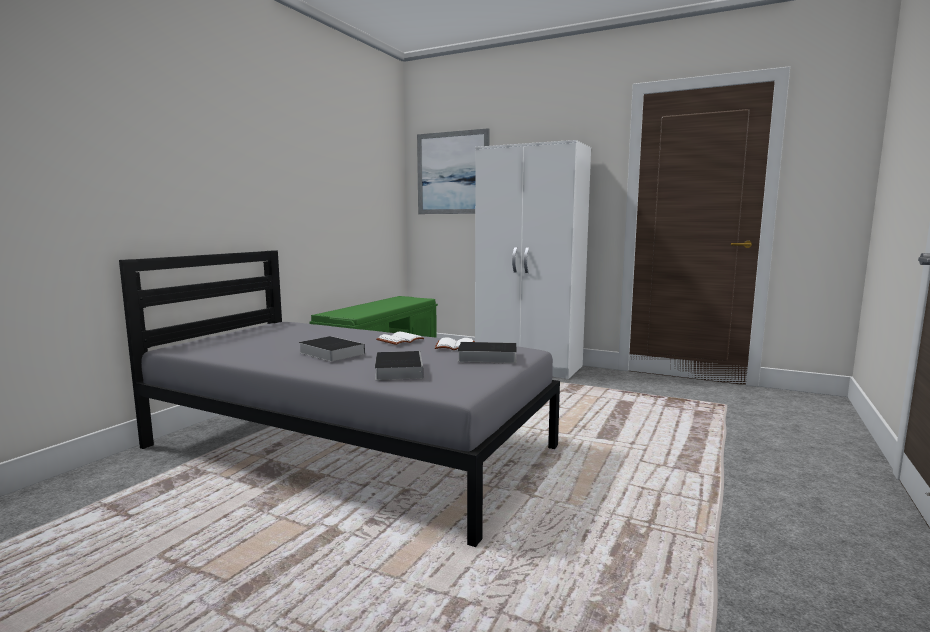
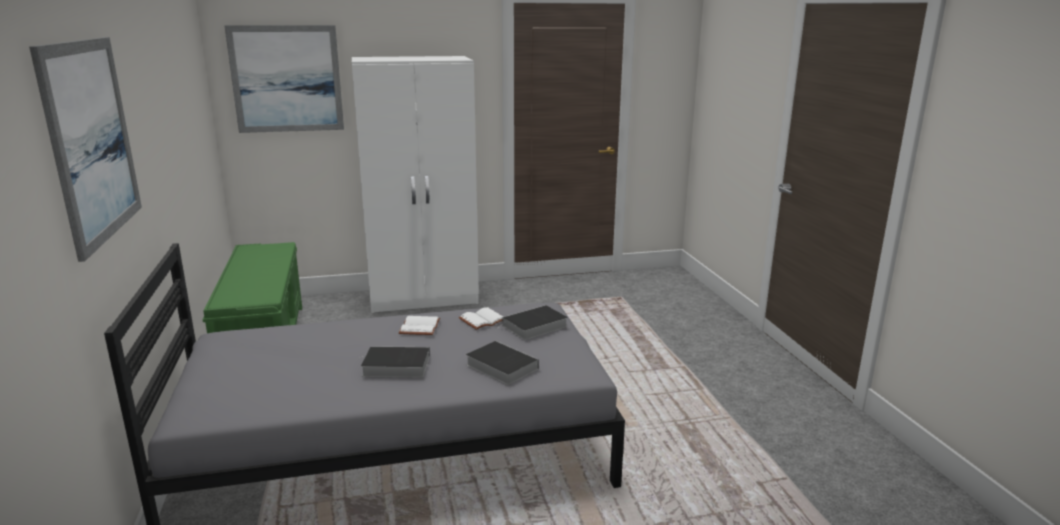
camera: 40 degrees left, 10 degrees up
none -> picture [29,37,142,262]

